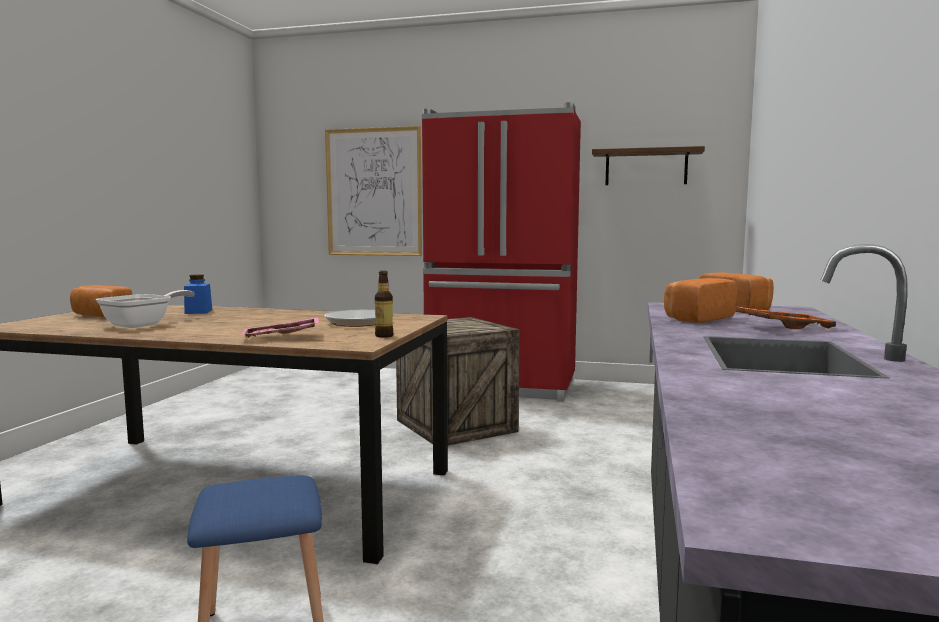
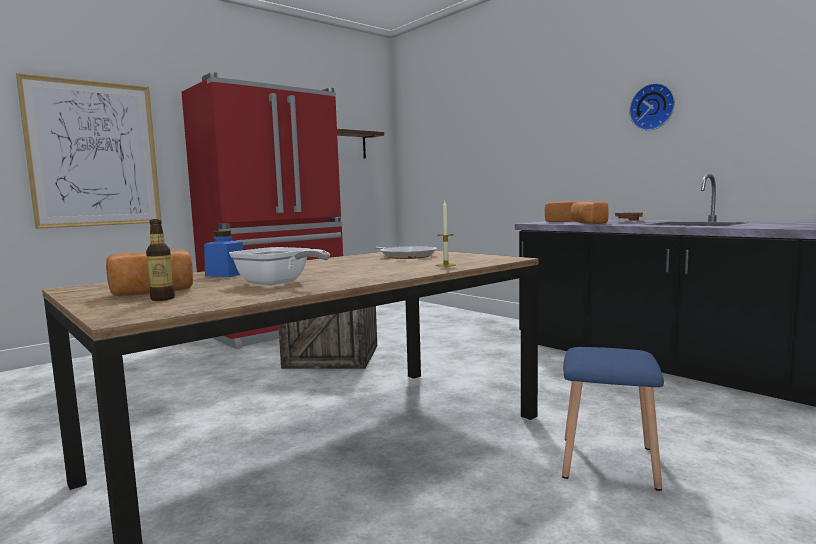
camera: 55 degrees left, 0 degrees up
frying pan [96,290,195,328] -> frying pan turned 150 degrees clockwise [229,247,330,286]
pink tray [241,317,319,338] -> candle [436,201,456,267]
bottle [375,271,394,338] -> bottle moved to [146,219,175,301]
none -> wall clock [629,83,675,131]

